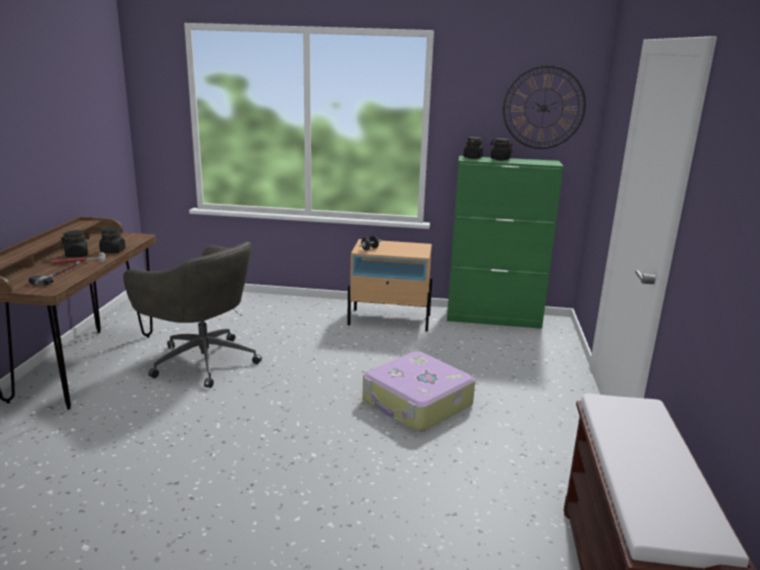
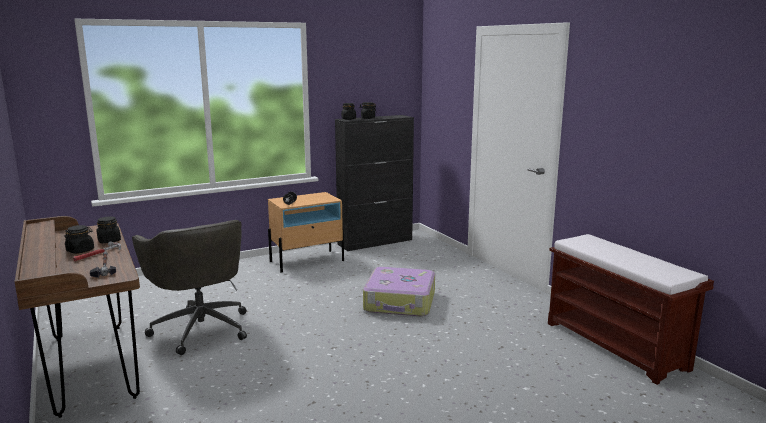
camera: 35 degrees left, 5 degrees down
grey office chair [123,242,262,388] -> grey office chair turned 60 degrees clockwise [132,220,247,355]
green cabinet [447,156,564,329] -> black cabinet [335,115,414,251]
wall clock [503,65,586,149] -> none

